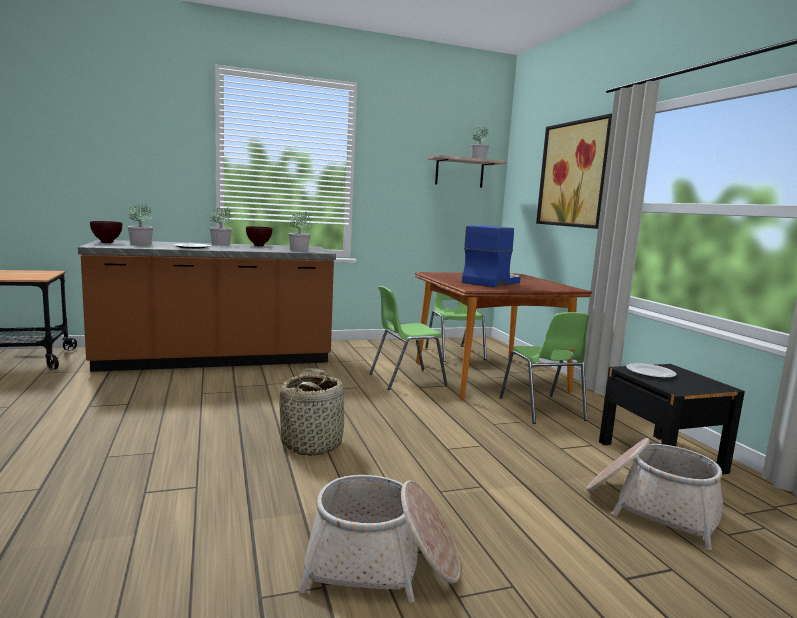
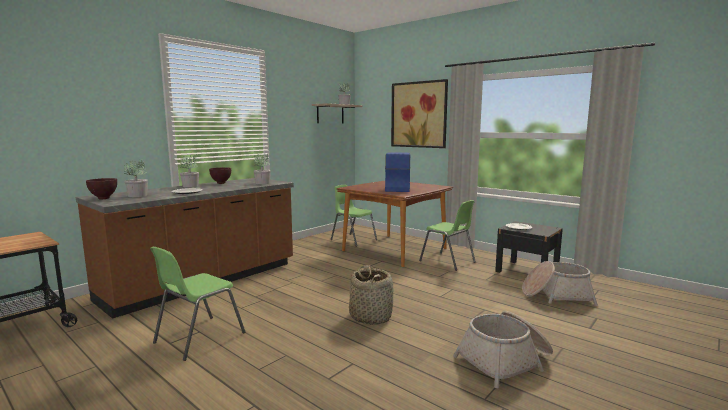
camera: 30 degrees left, 0 degrees up
green chair [369,286,448,390] -> green chair moved to [150,247,246,361]

